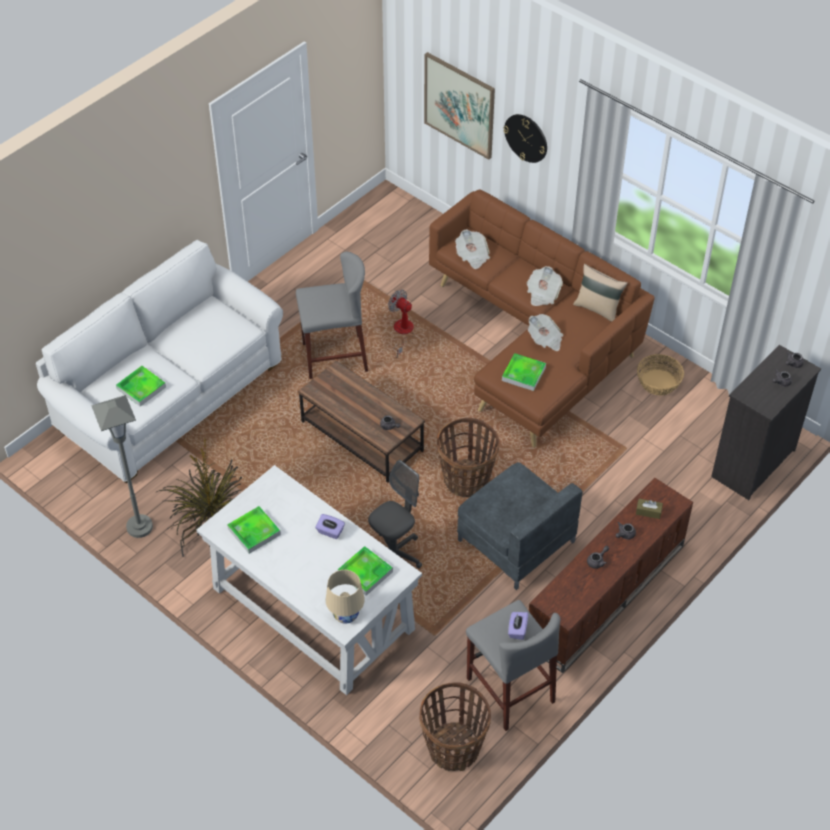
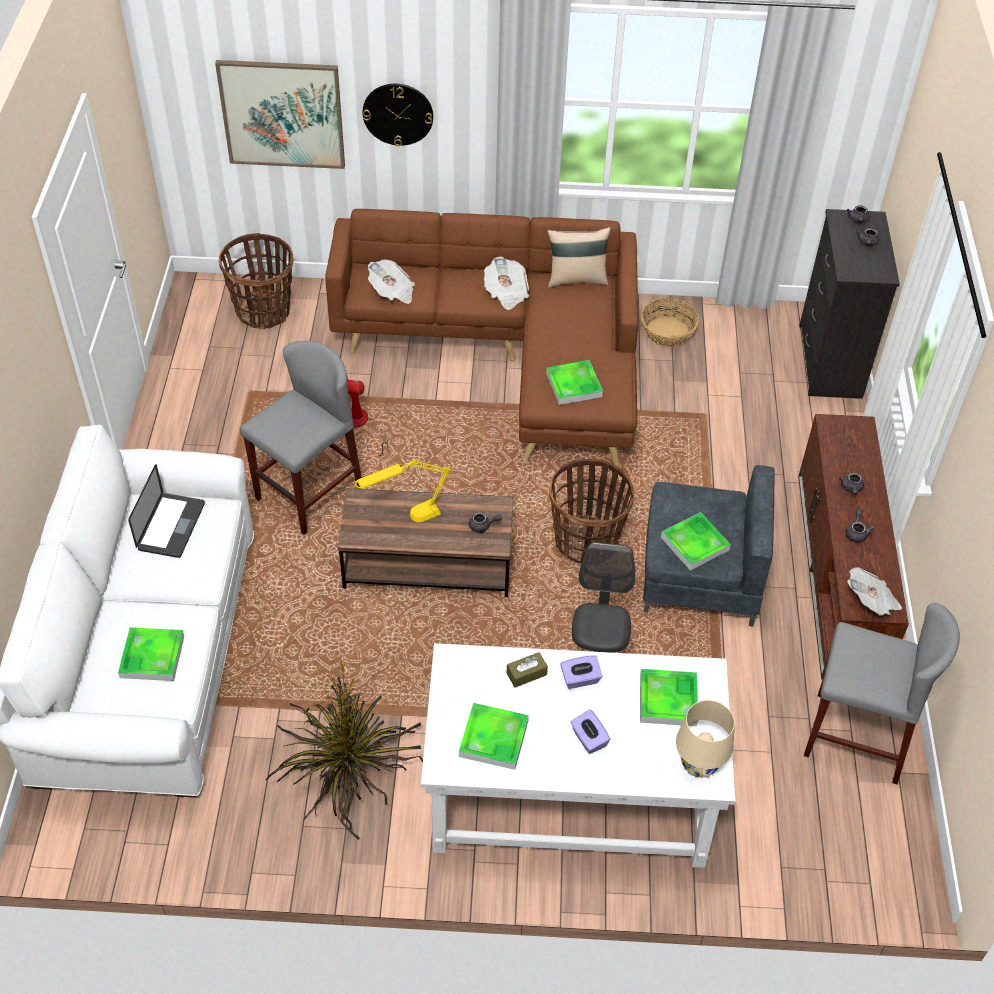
camera: 40 degrees left, 0 degrees up
grey floor lamp [91,395,153,538] -> none
basket [419,682,491,771] -> basket moved to [219,233,293,329]
purple tissue box [508,612,528,640] -> purple tissue box moved to [571,709,610,754]
newspaper [528,314,563,351] -> newspaper moved to [847,567,902,616]
brown tissue box [636,499,663,519] -> brown tissue box moved to [507,652,548,688]
none -> laptop [128,464,205,558]
none -> yellow table lamp [355,459,451,522]
none -> tray [661,512,731,571]

